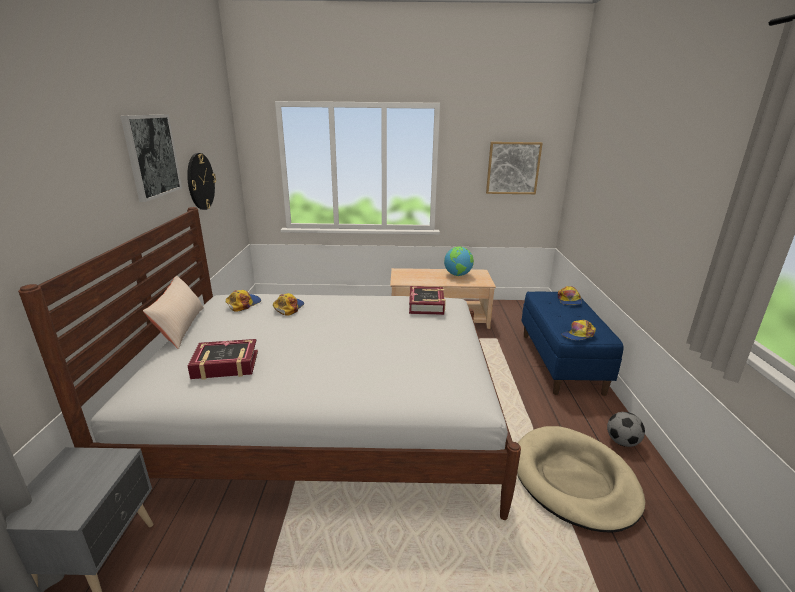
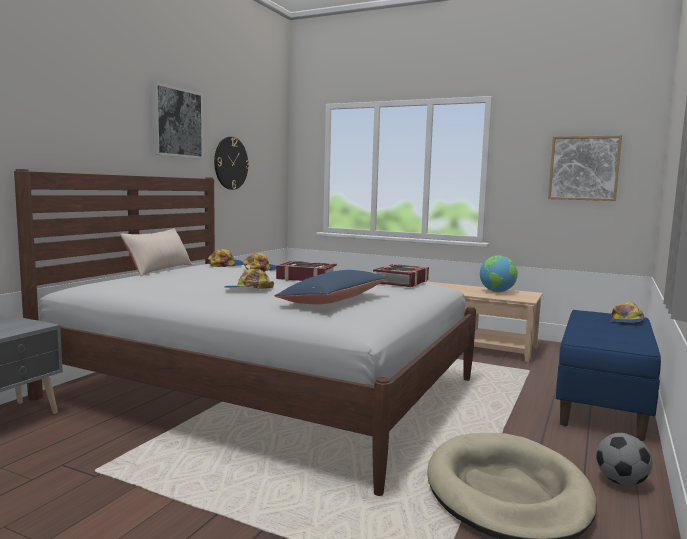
camera: 25 degrees right, 15 degrees down
book [188,339,258,380] -> book moved to [276,261,337,281]
cap [561,320,596,340] -> cap moved to [225,269,274,289]
none -> blue pillow [275,270,388,305]

